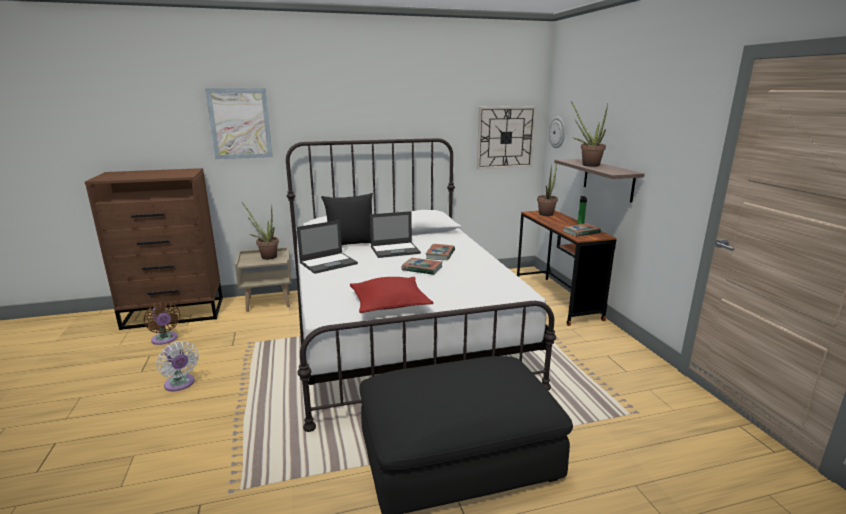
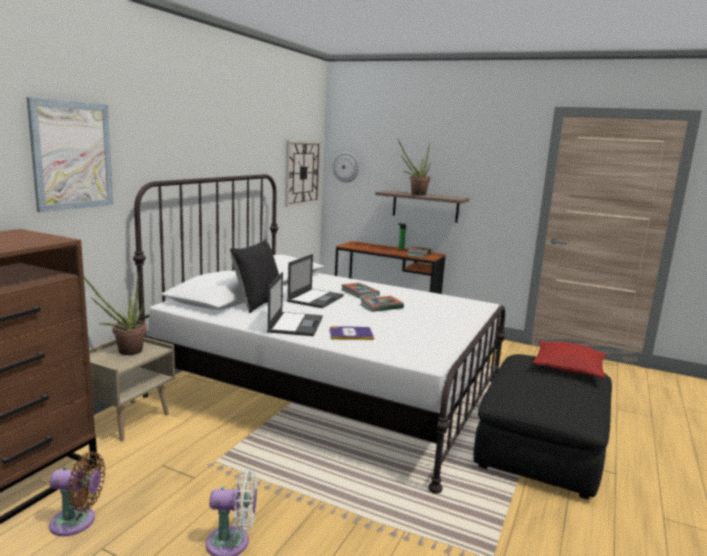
camera: 50 degrees left, 5 degrees down
red pillow [350,277,433,313] -> red pillow moved to [532,340,606,379]
potted plant [537,159,558,216] -> none
none -> book [329,326,374,340]

